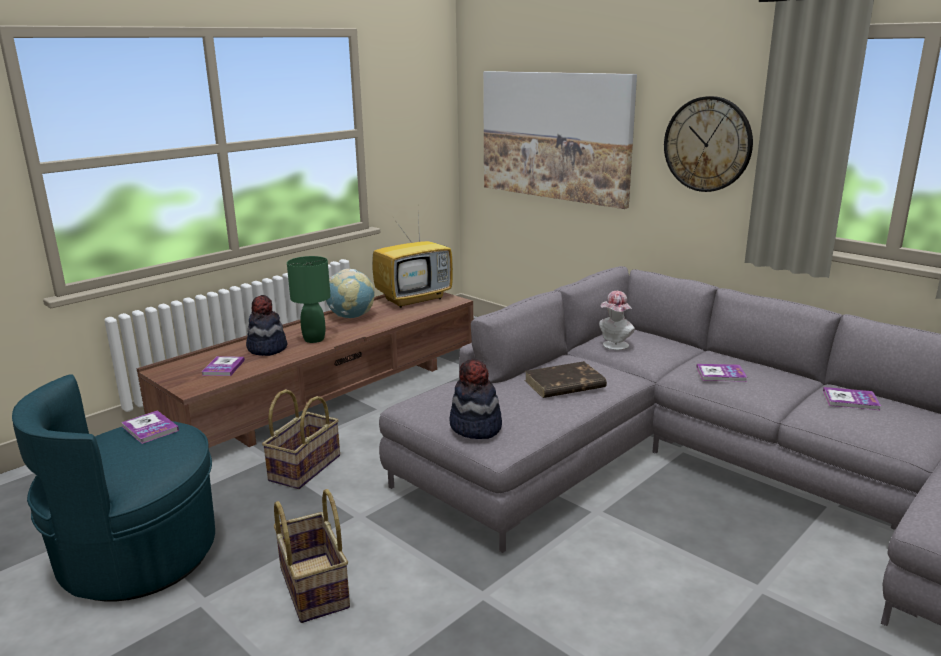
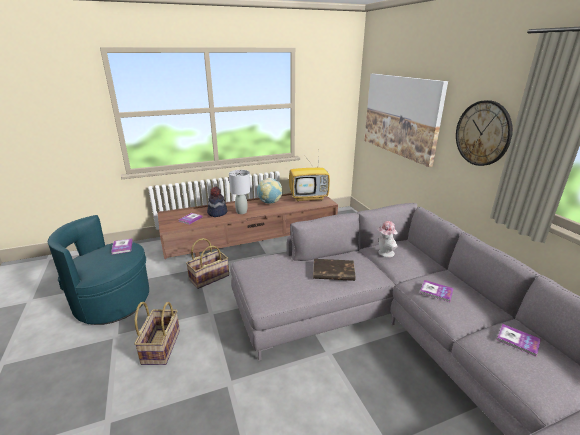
camera: 25 degrees right, 5 degrees up
green table lamp [287,256,331,343] -> grey table lamp [229,170,251,214]
hat [450,359,502,439] -> none

